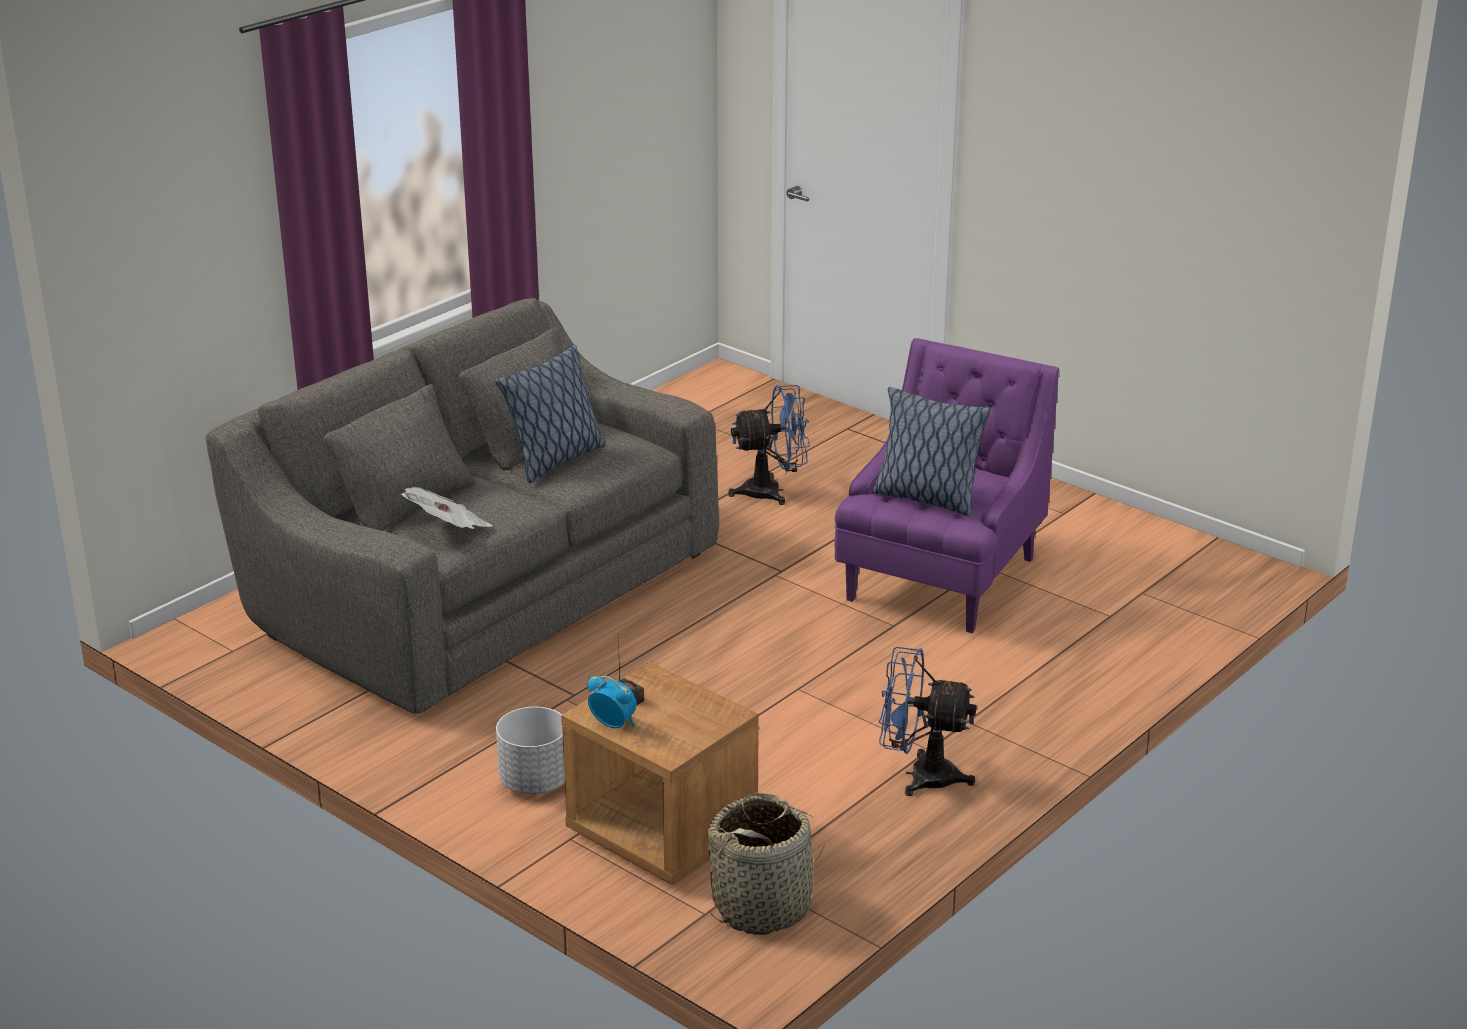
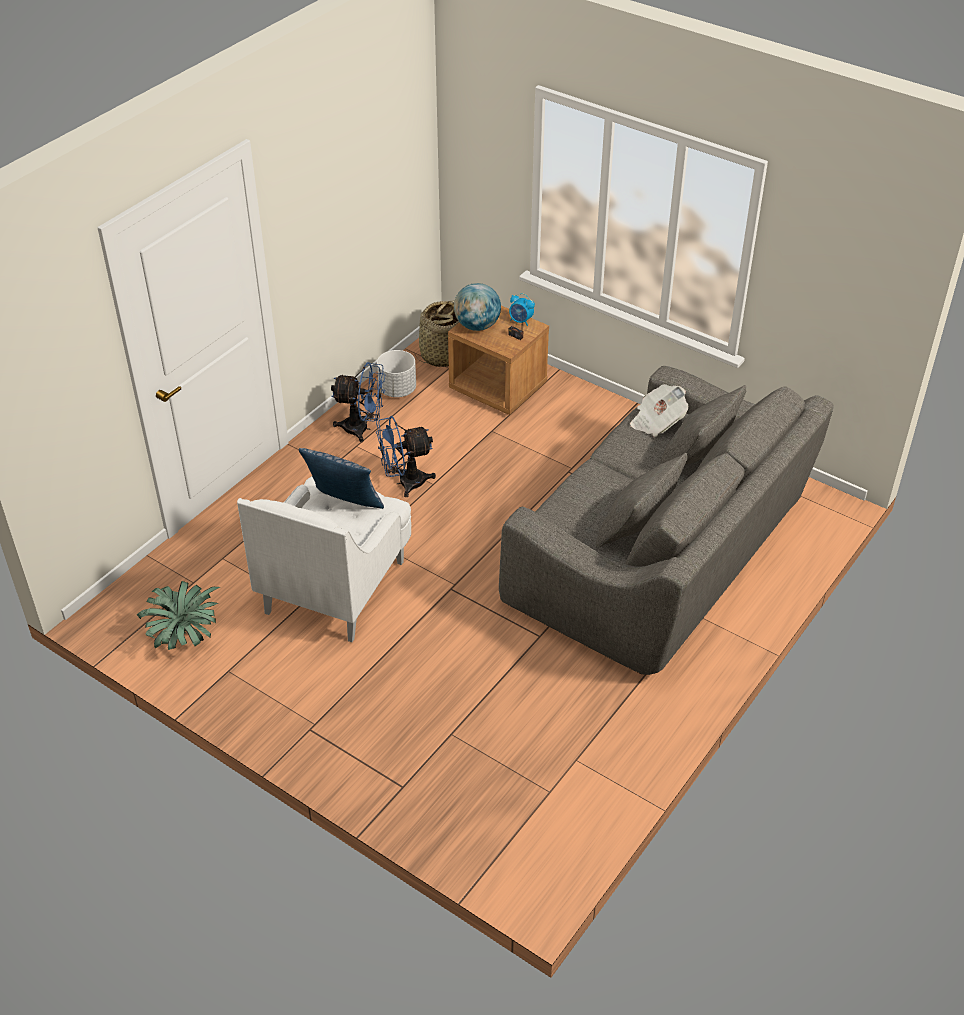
camera: 175 degrees right, 15 degrees up
pillow [495,344,606,483] -> none
white planter [496,707,565,794] -> white planter moved to [377,350,416,397]
blue fan [728,385,810,505] -> blue fan moved to [376,416,436,497]
purple armchair [835,338,1059,633] -> white armchair [237,476,411,642]
none -> potted plant [137,581,220,650]
none -> globe [454,283,501,331]

